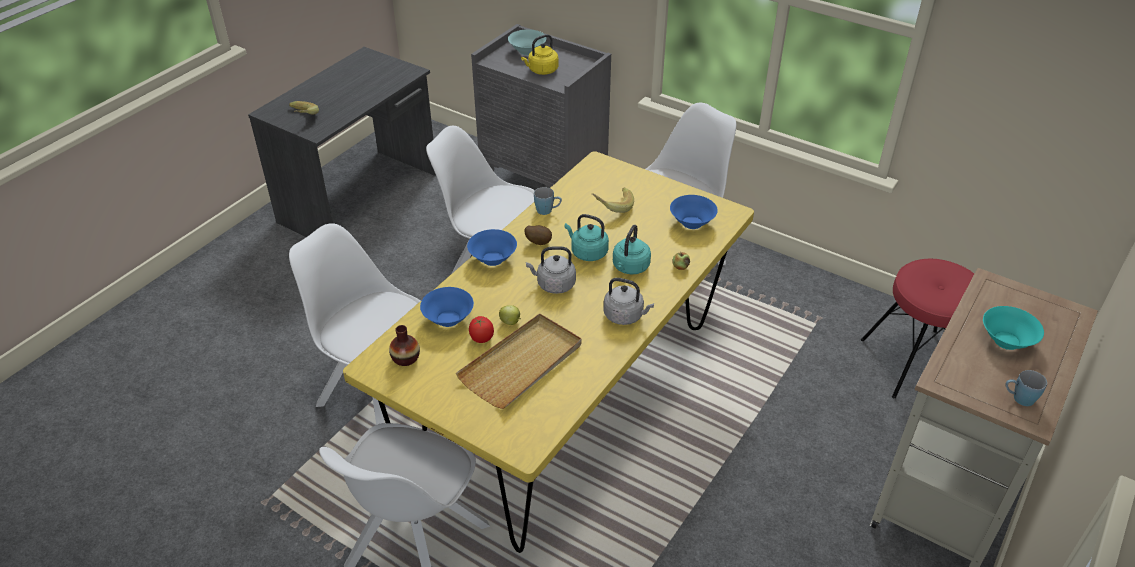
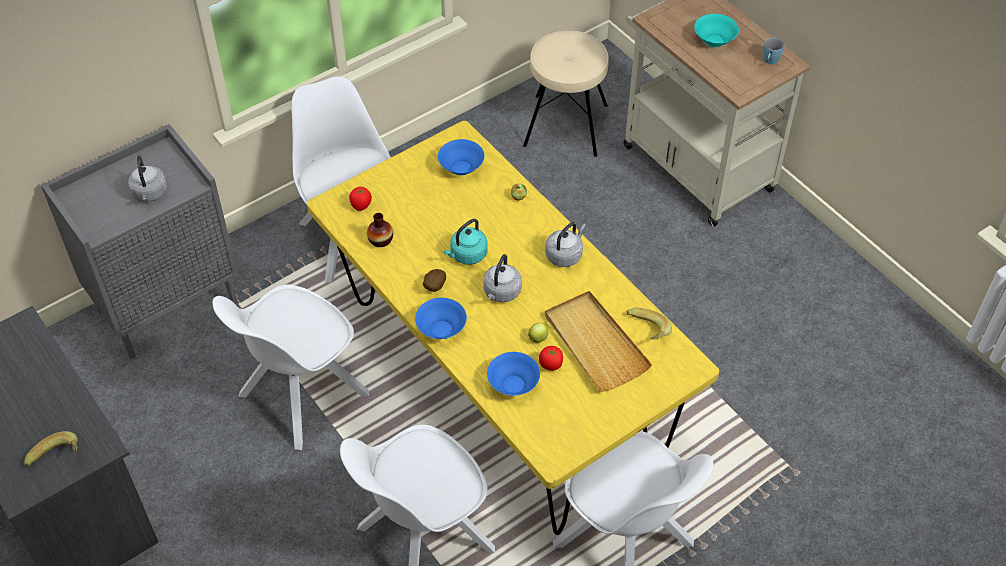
camera: 70 degrees left, 10 degrees up
vase [389,325,420,366] -> vase moved to [367,213,393,247]
turquoise bowl [508,29,546,55] -> none
yellow kettle [521,34,559,75] -> grey kettle [128,155,167,202]
blue mug [534,187,562,215] -> none
banana [592,188,634,213] -> banana moved to [627,308,672,339]
turquoise kettle [613,225,651,274] -> none
red stool [861,259,974,398] -> beige stool [523,31,609,157]
none -> tomato [349,187,372,211]

